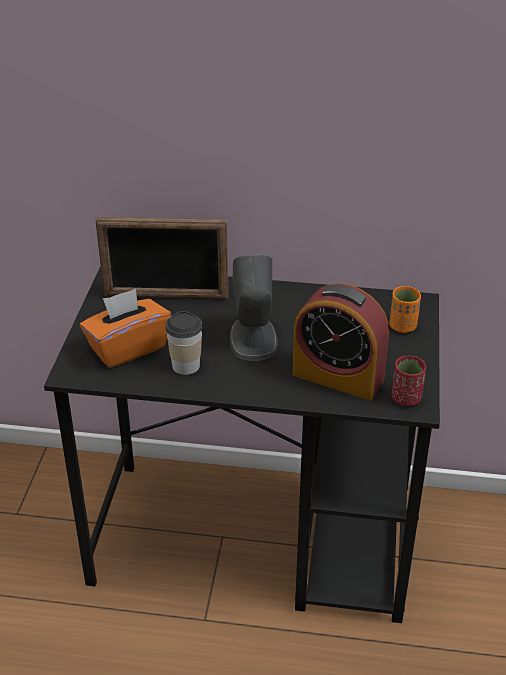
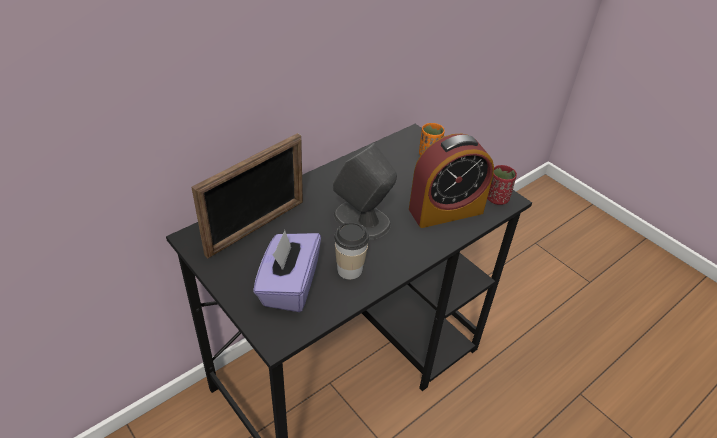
camera: 50 degrees left, 5 degrees up
orange tissue box [80,288,172,368] -> purple tissue box [253,230,321,312]

